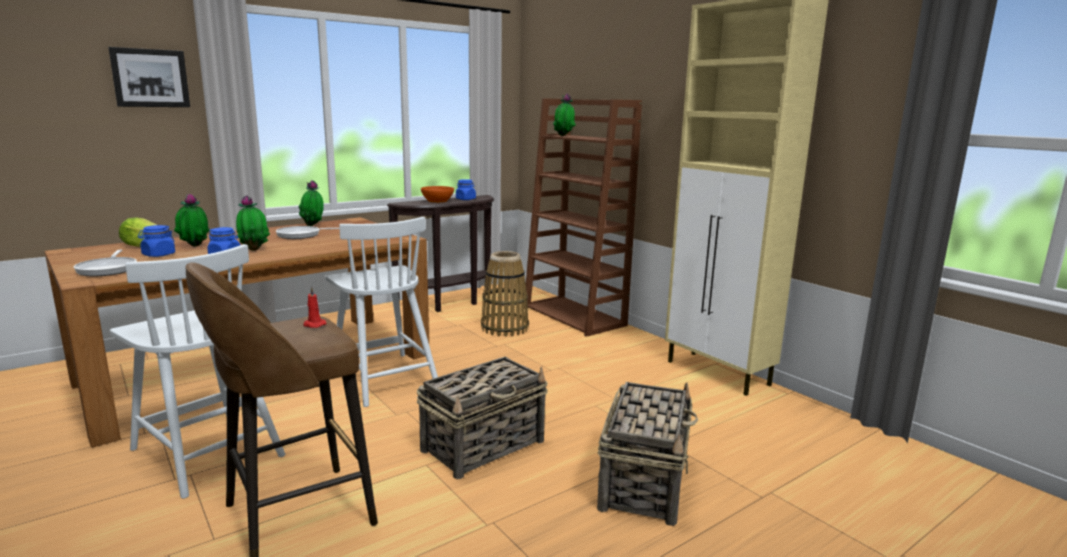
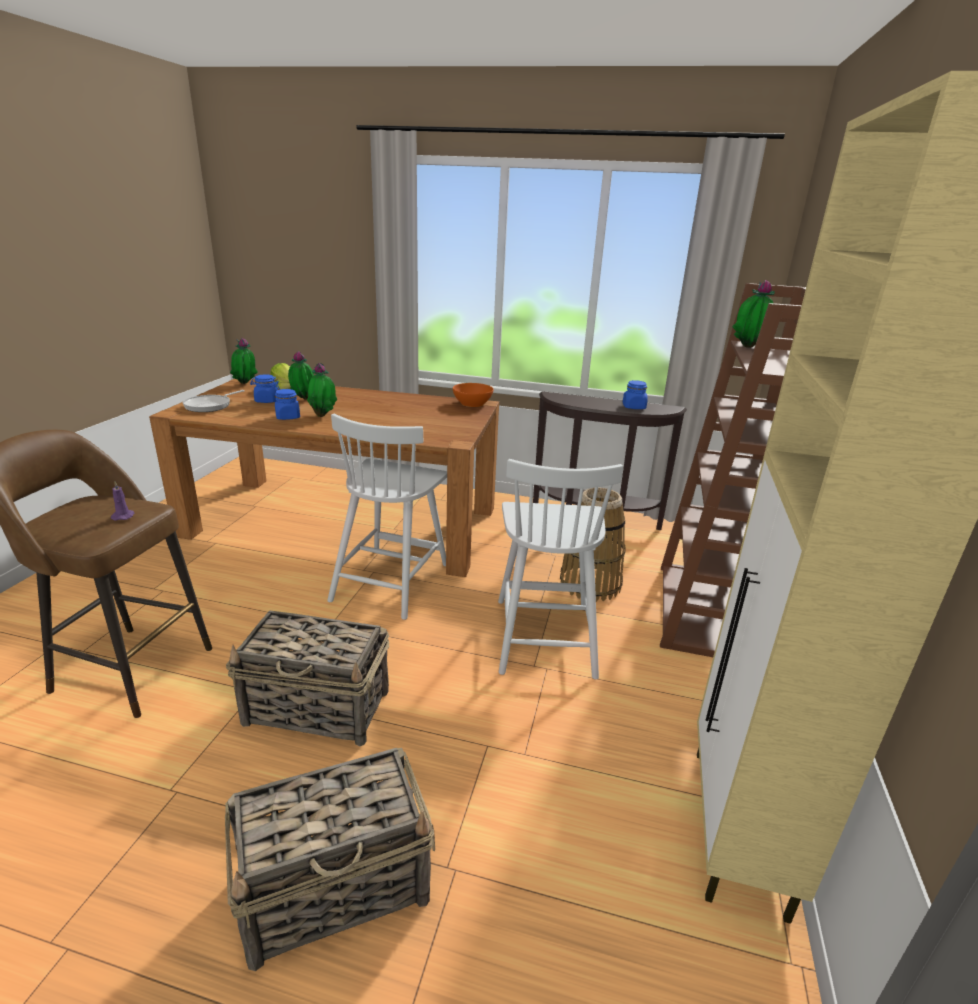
camera: 50 degrees right, 10 degrees up
picture [108,47,190,107] -> none
white chair [110,244,285,499] -> white chair moved to [498,459,623,679]
frying pan [276,226,340,239] -> none
potted plant [298,180,324,226] -> potted plant moved to [230,338,258,384]
red candle [303,287,326,328] -> purple candle [111,481,134,521]
orange bowl [421,186,454,203] -> orange bowl moved to [453,383,493,407]

